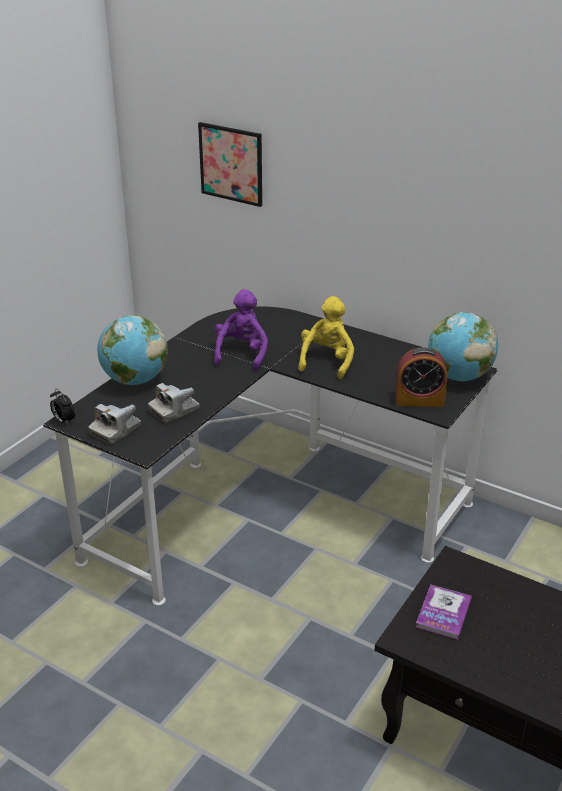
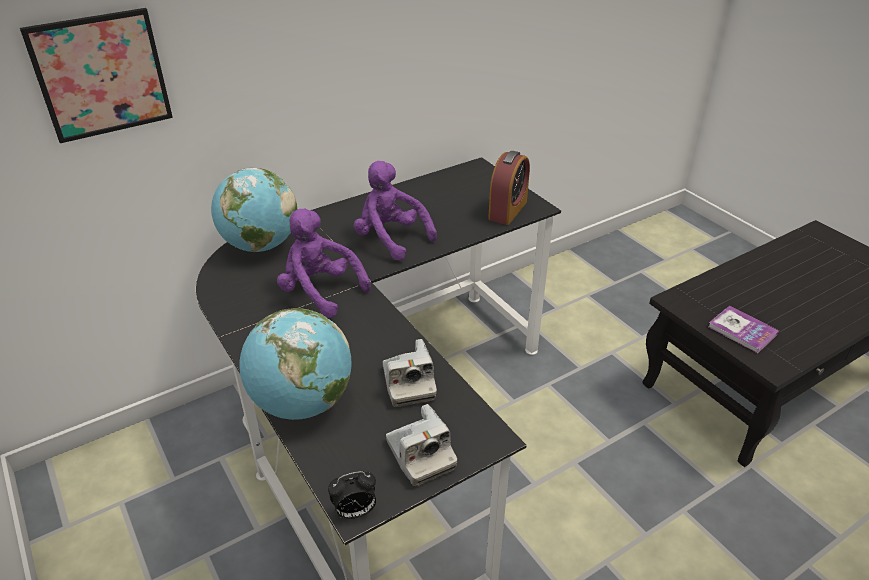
camera: 65 degrees left, 5 degrees up
yellow plush toy [298,296,354,379] -> purple plush toy [354,161,437,261]
globe [428,312,498,381] -> globe moved to [211,168,297,252]

